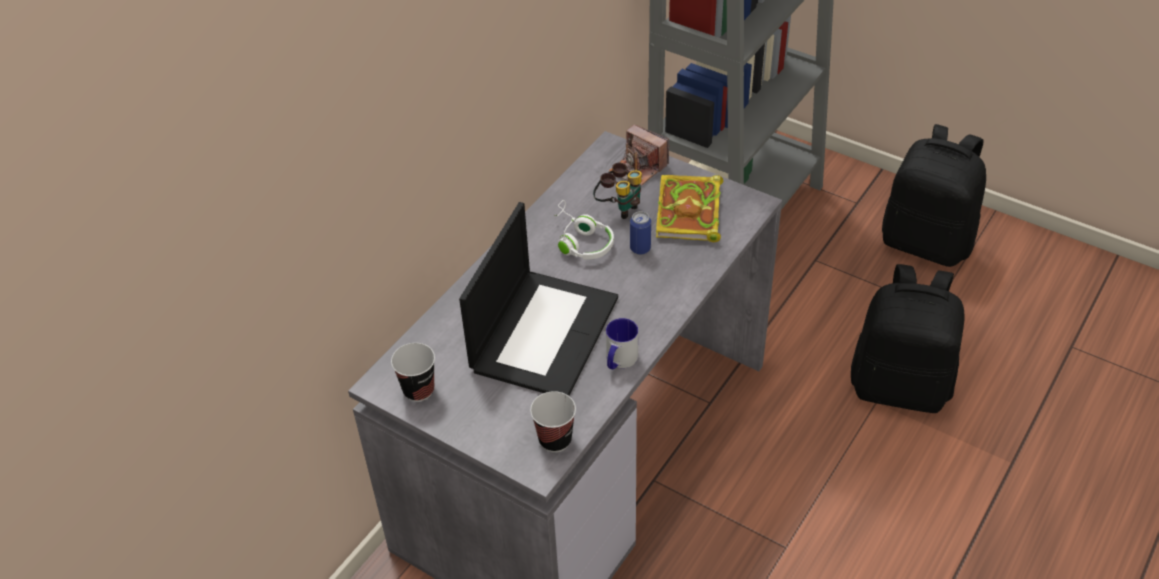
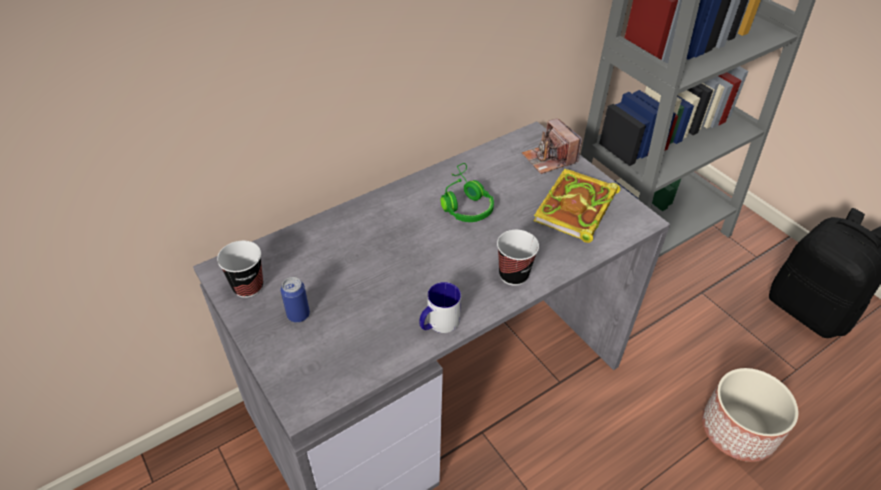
camera: 20 degrees right, 0 degrees up
laptop [459,202,618,396] -> none
cup [530,391,576,452] -> cup moved to [497,230,539,286]
white headphones [555,200,614,259] -> green headphones [440,163,494,222]
binoculars [593,163,642,219] -> none
can [630,211,651,255] -> can moved to [281,277,310,323]
black backpack [851,264,965,413] -> planter [702,368,799,462]

